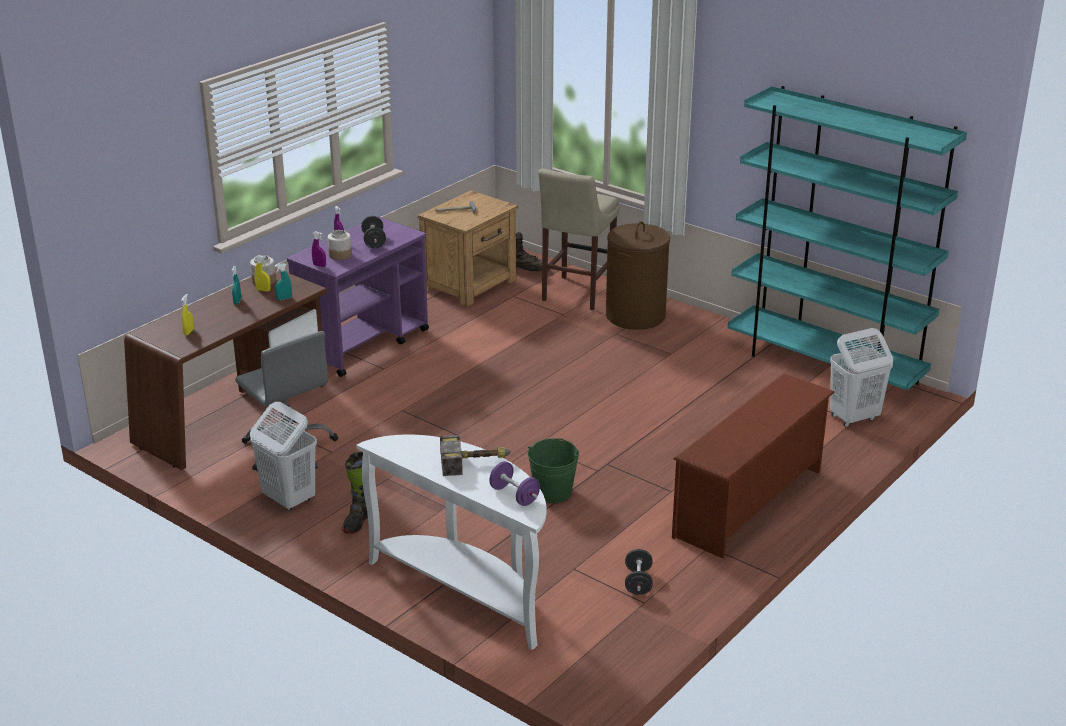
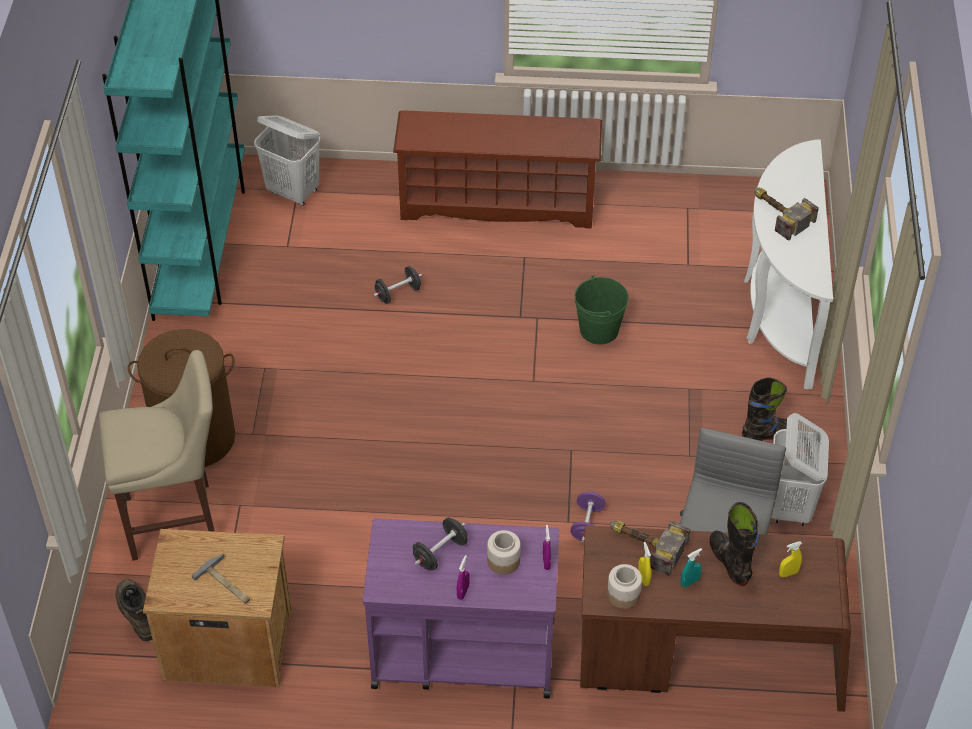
camera: 125 degrees left, 20 degrees up
turquoise spray bottle [275,263,292,300] -> hammer [610,520,690,576]
purple dumbbell [489,461,540,506] -> purple dumbbell moved to [570,492,605,542]
black dumbbell [625,549,653,595] -> black dumbbell moved to [373,266,422,304]
none -> black boot [709,502,759,586]

